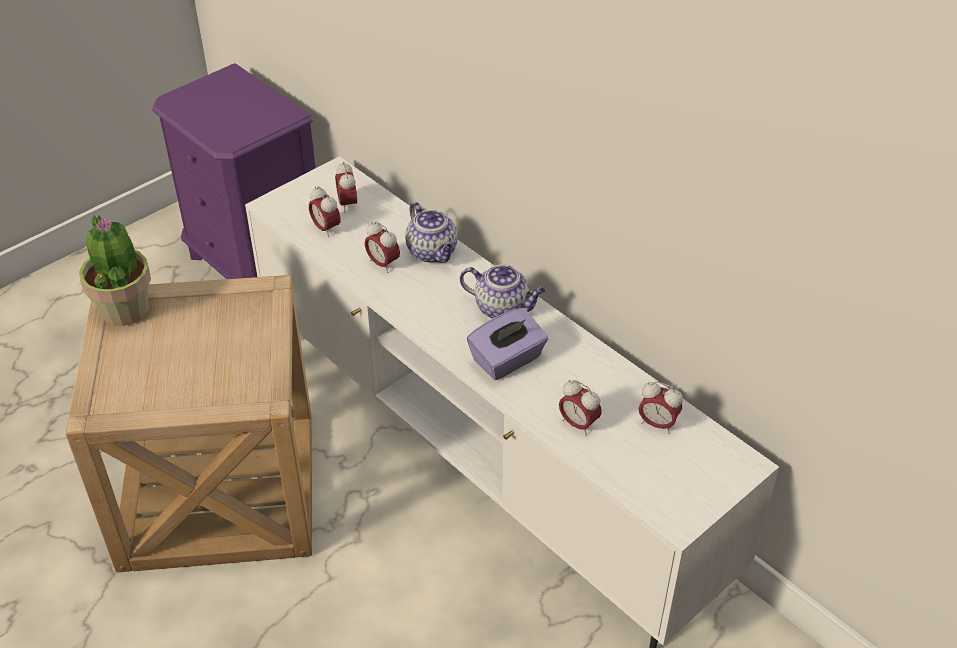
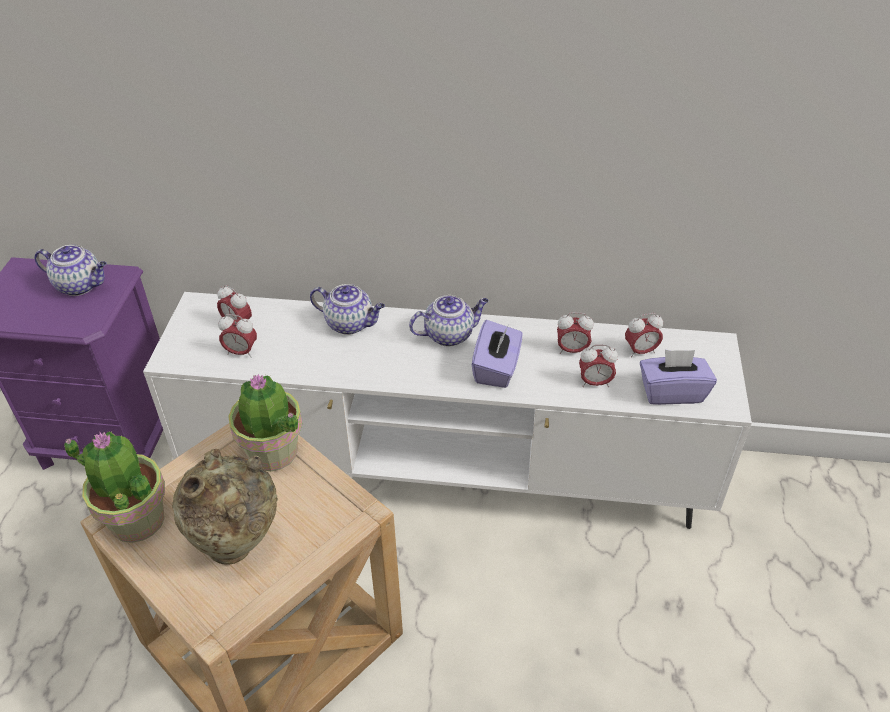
camera: 40 degrees left, 0 degrees up
alarm clock [365,221,400,273] -> alarm clock moved to [557,312,594,354]
none -> teapot [35,245,107,296]
none -> beige vase [172,449,278,565]
none -> potted plant [228,374,302,471]
none -> purple tissue box [640,350,717,405]

